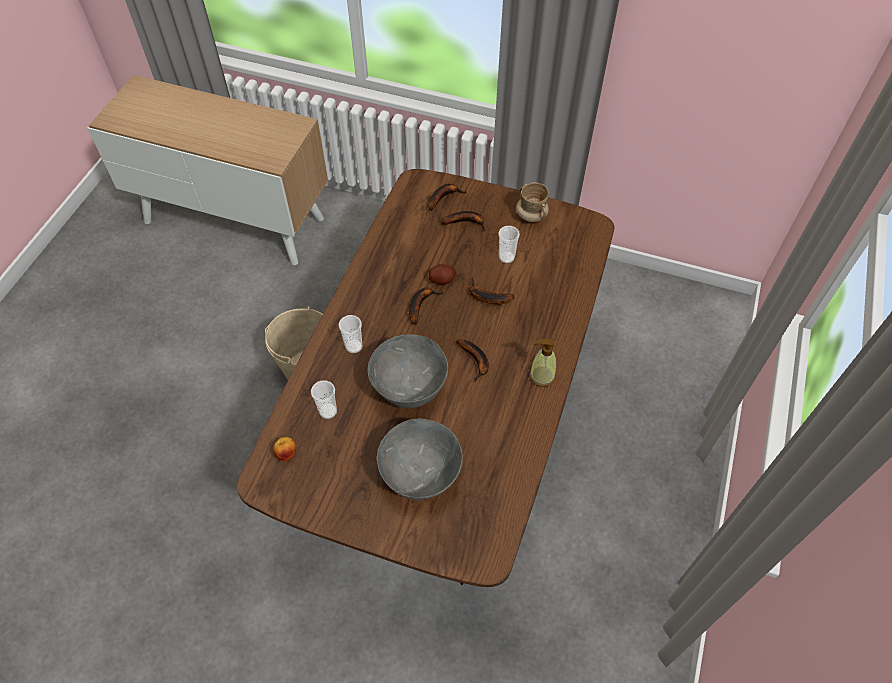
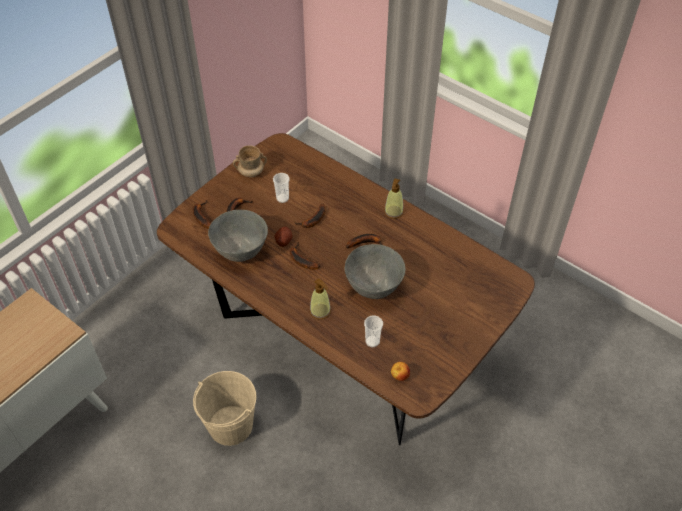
camera: 70 degrees left, 5 degrees down
cup [339,315,362,353] -> soap dispenser [310,278,331,320]
grey bowl [377,419,463,500] -> grey bowl moved to [208,210,268,262]

